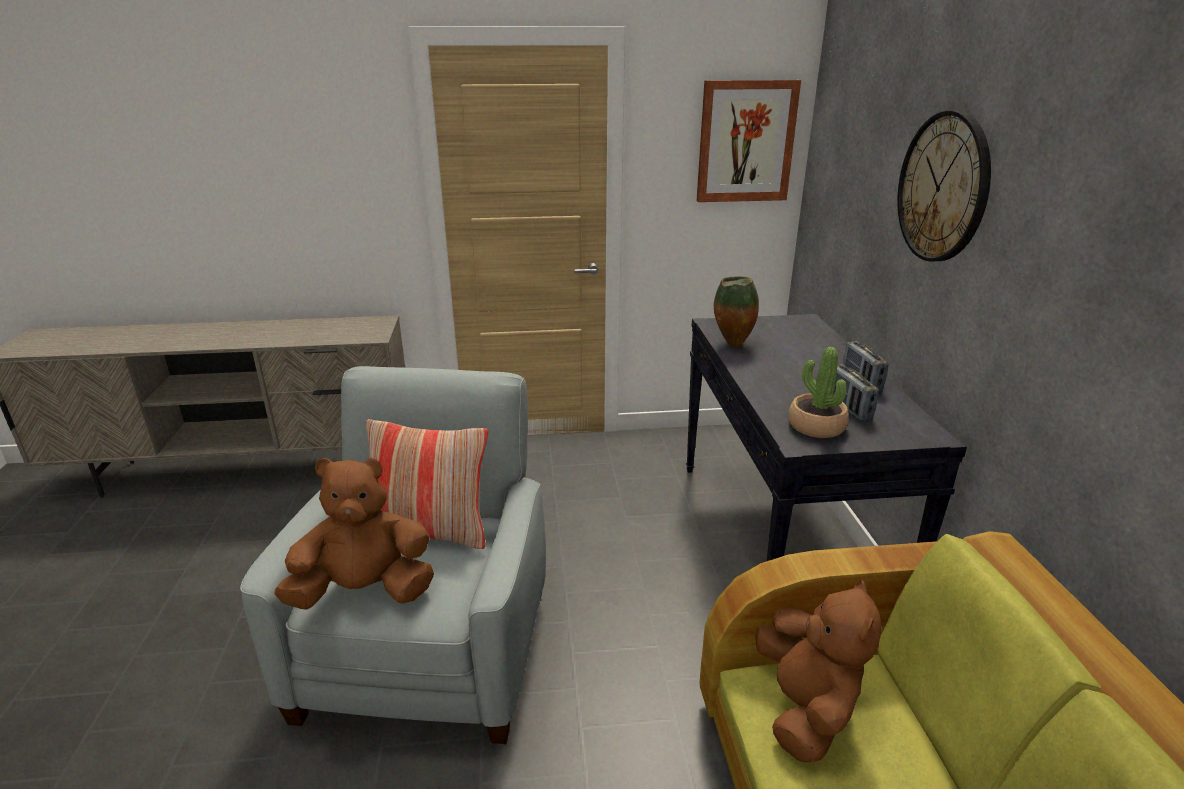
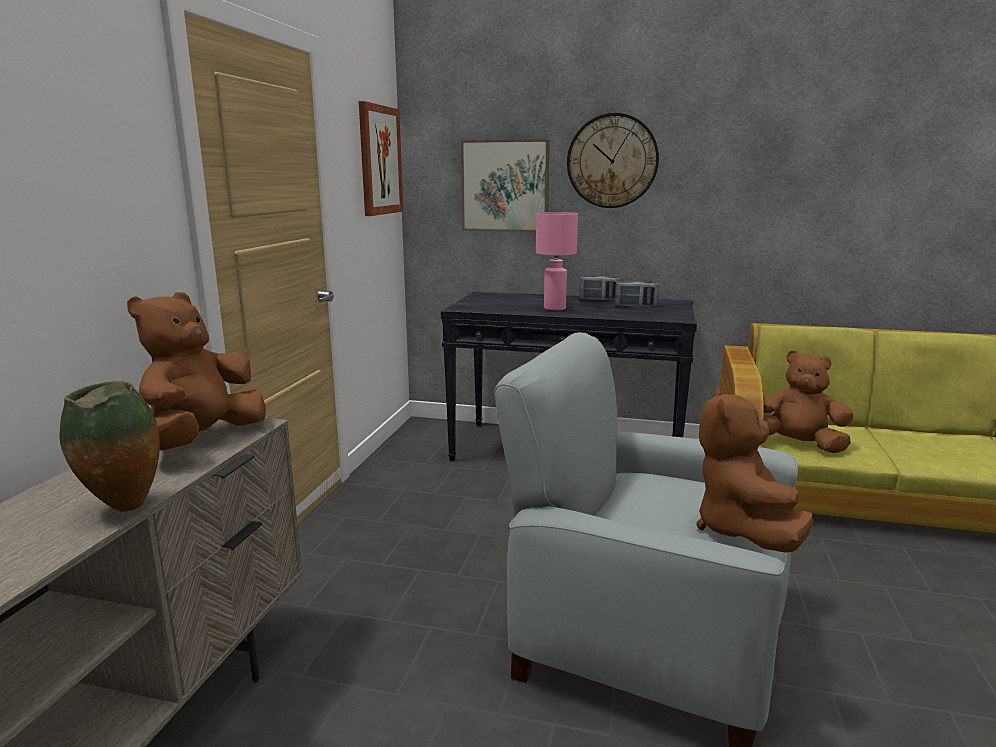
camera: 70 degrees left, 10 degrees down
pillow [366,419,488,549] -> none
vase [714,276,759,347] -> vase moved to [59,381,160,512]
potted plant [788,347,849,438] -> none
none -> brown plush toy [127,292,266,451]
none -> picture [461,139,550,232]
none -> pink table lamp [536,212,578,311]

